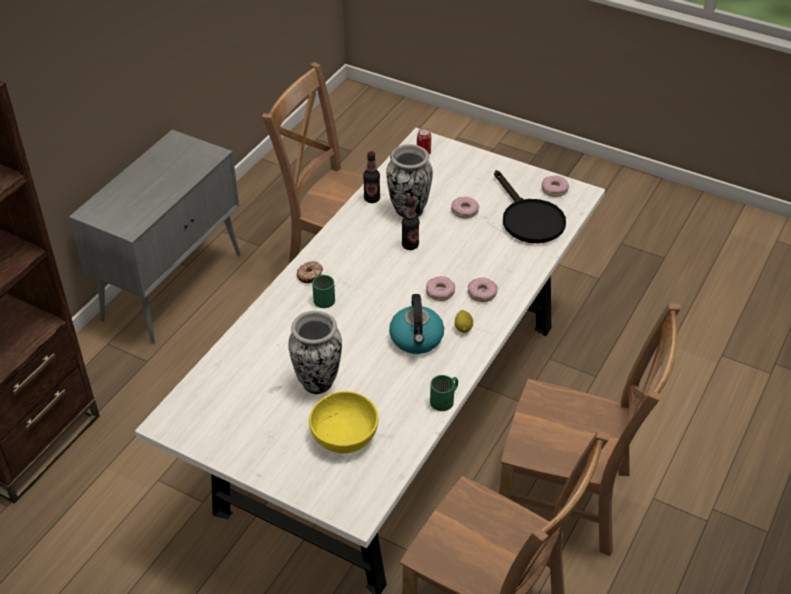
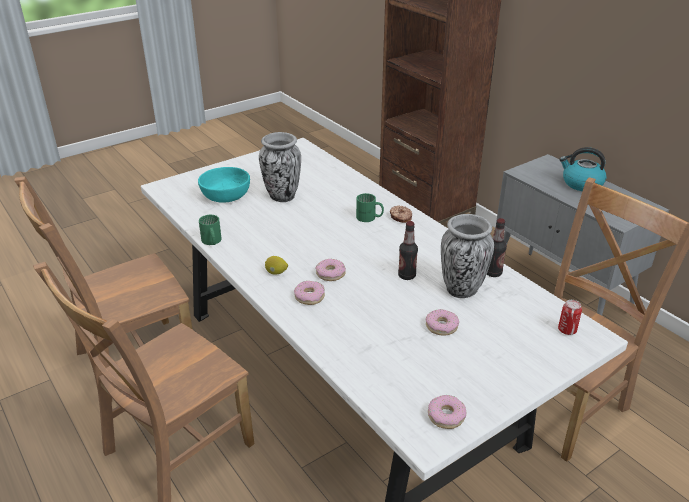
camera: 115 degrees right, 10 degrees down
yellow bowl [309,391,378,453] -> turquoise bowl [198,167,250,202]
kettle [389,294,444,354] -> kettle moved to [559,147,606,191]
black frying pan [494,170,566,243] -> none

